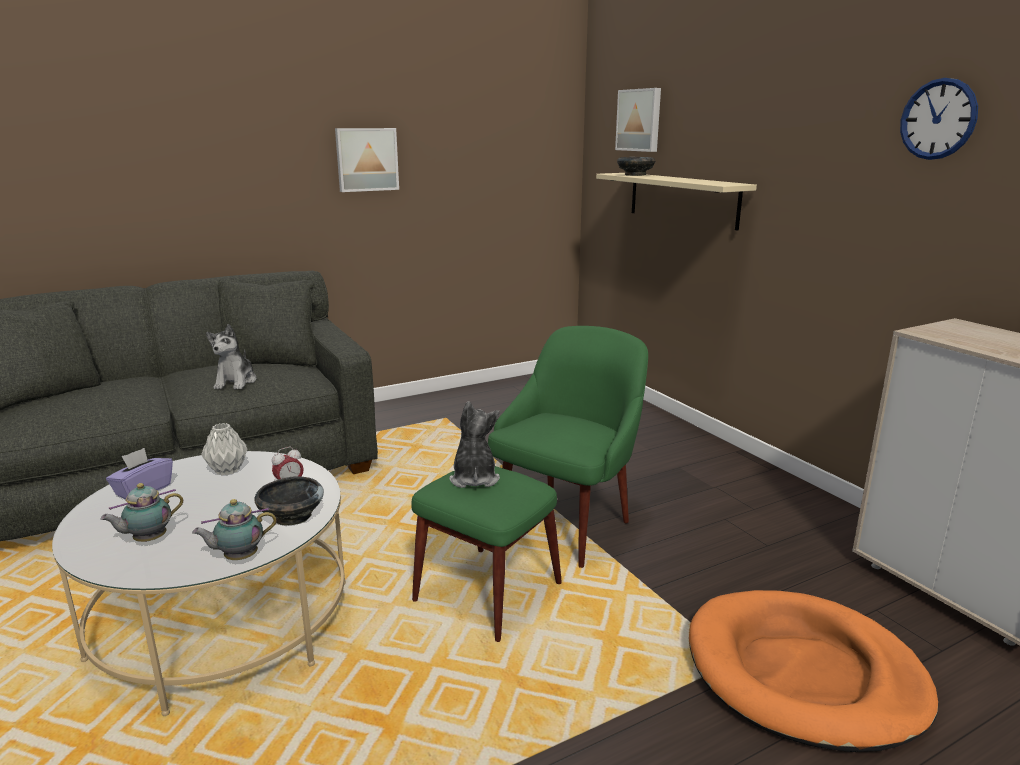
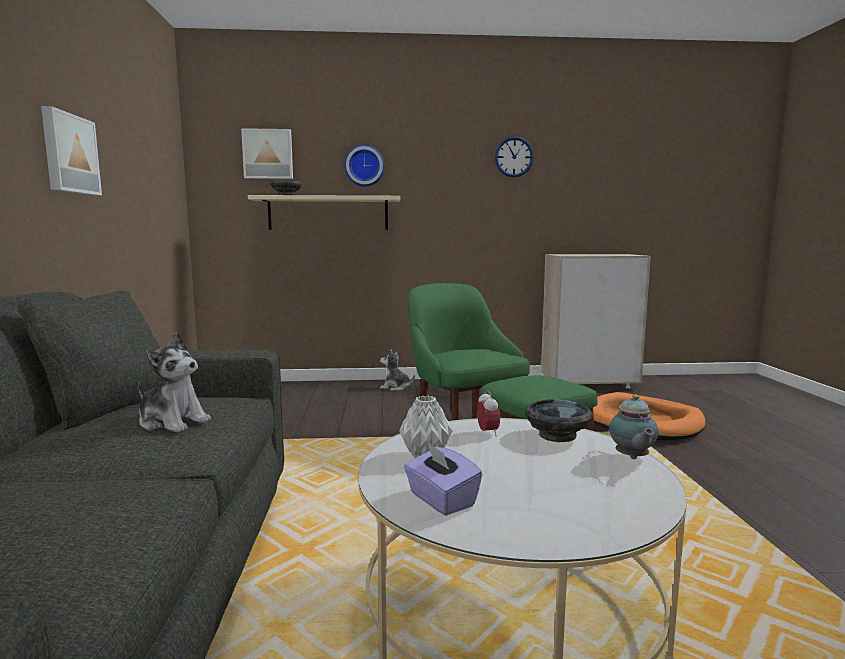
camera: 65 degrees left, 10 degrees down
teapot [100,483,183,542] -> none
plush toy [449,401,500,488] -> plush toy moved to [380,350,415,391]
none -> wall clock [344,145,385,186]

